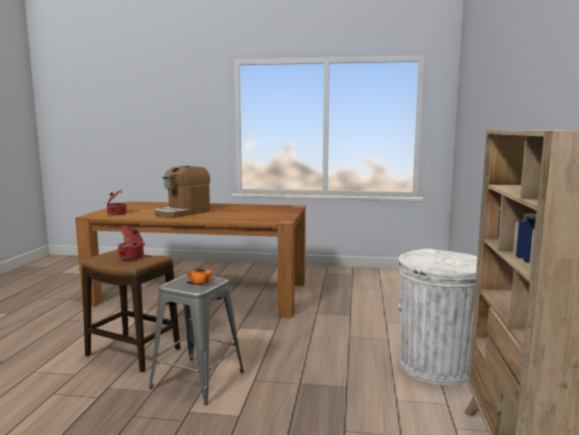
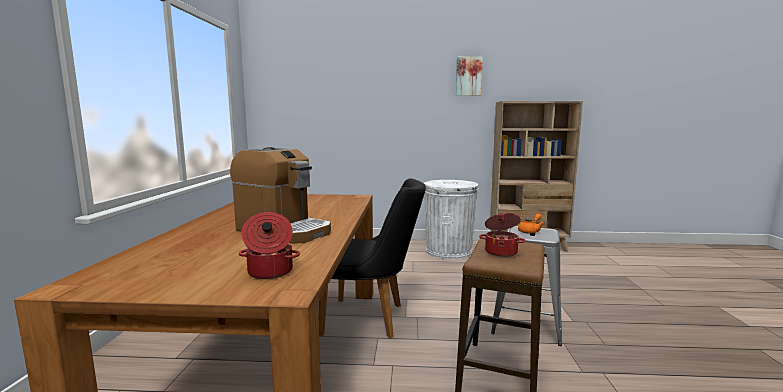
camera: 95 degrees left, 0 degrees up
none -> black chair [319,178,426,338]
none -> picture [456,56,483,96]

